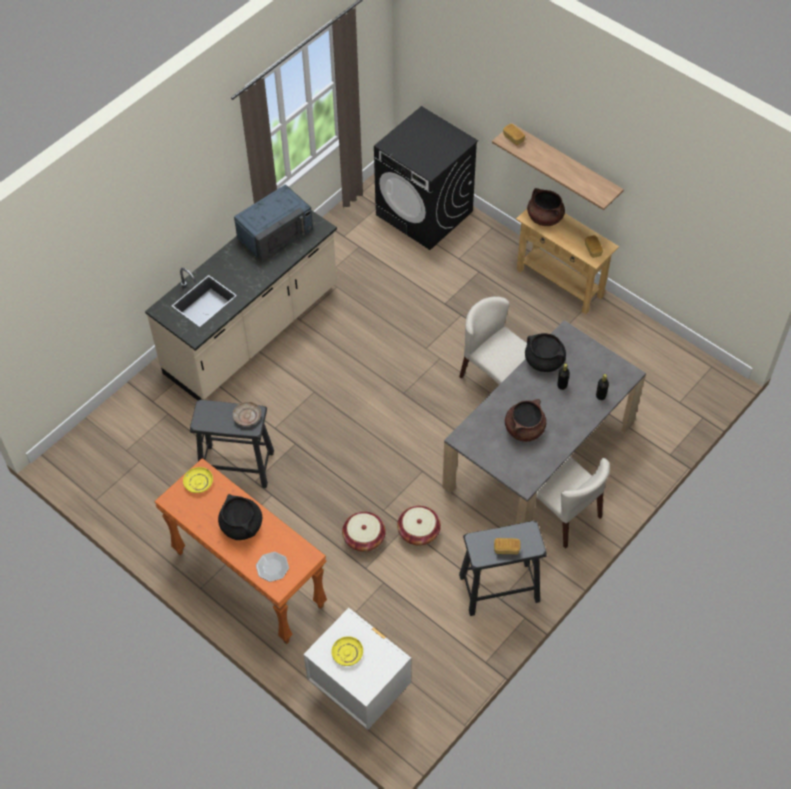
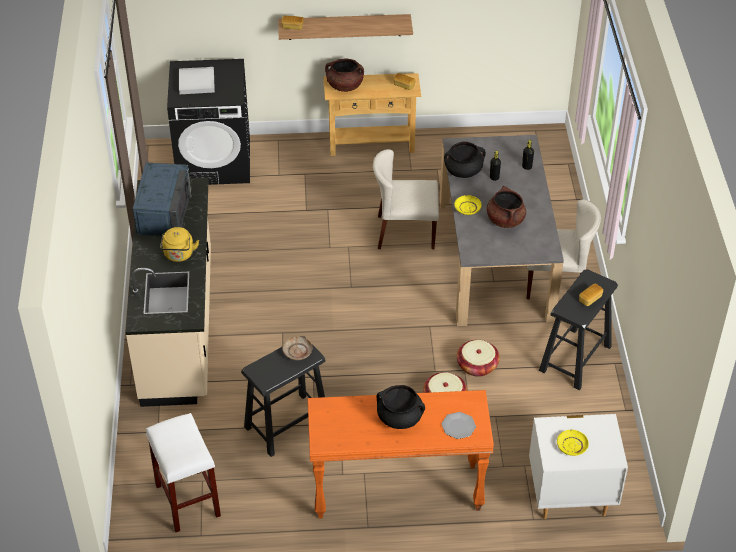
camera: 45 degrees left, 10 degrees down
yellow plate [183,467,213,493] -> yellow plate moved to [454,195,482,215]
none -> white stool [146,413,221,532]
none -> yellow kettle [160,227,199,262]
none -> white tray [179,67,215,94]

